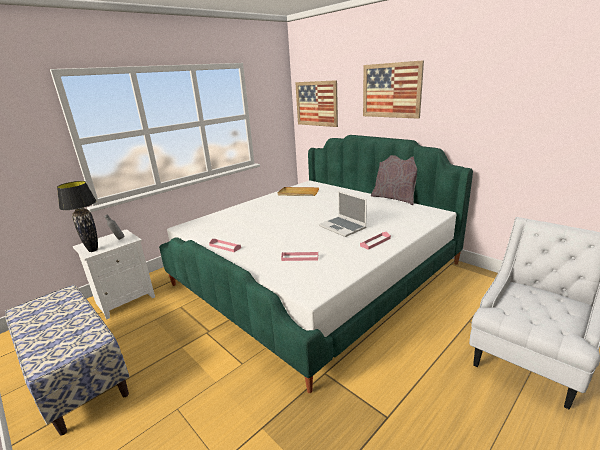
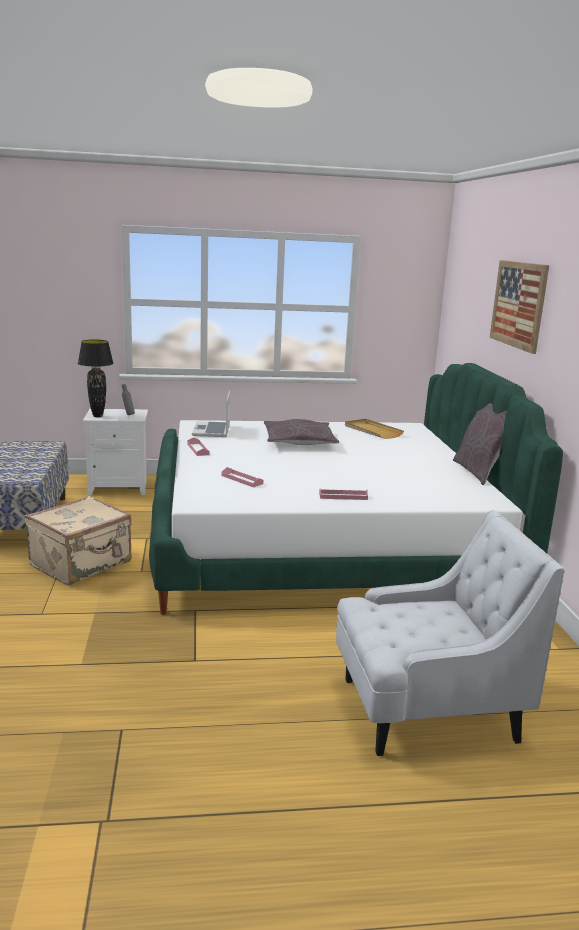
camera: 35 degrees right, 5 degrees down
picture [295,80,338,127] -> none
laptop [319,191,367,237] -> laptop moved to [192,391,230,437]
none -> beige suitcase [25,496,132,585]
none -> grey pillow [264,419,339,445]

